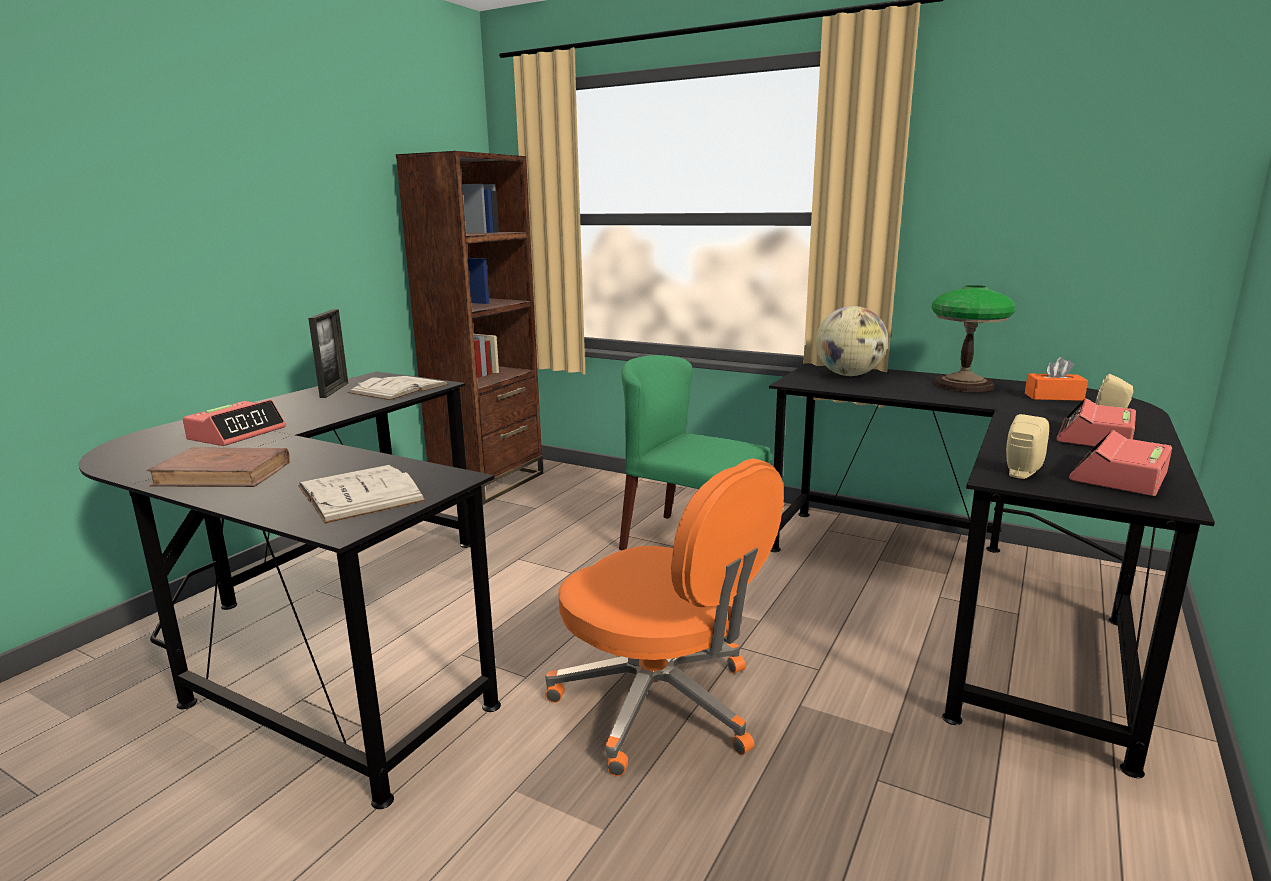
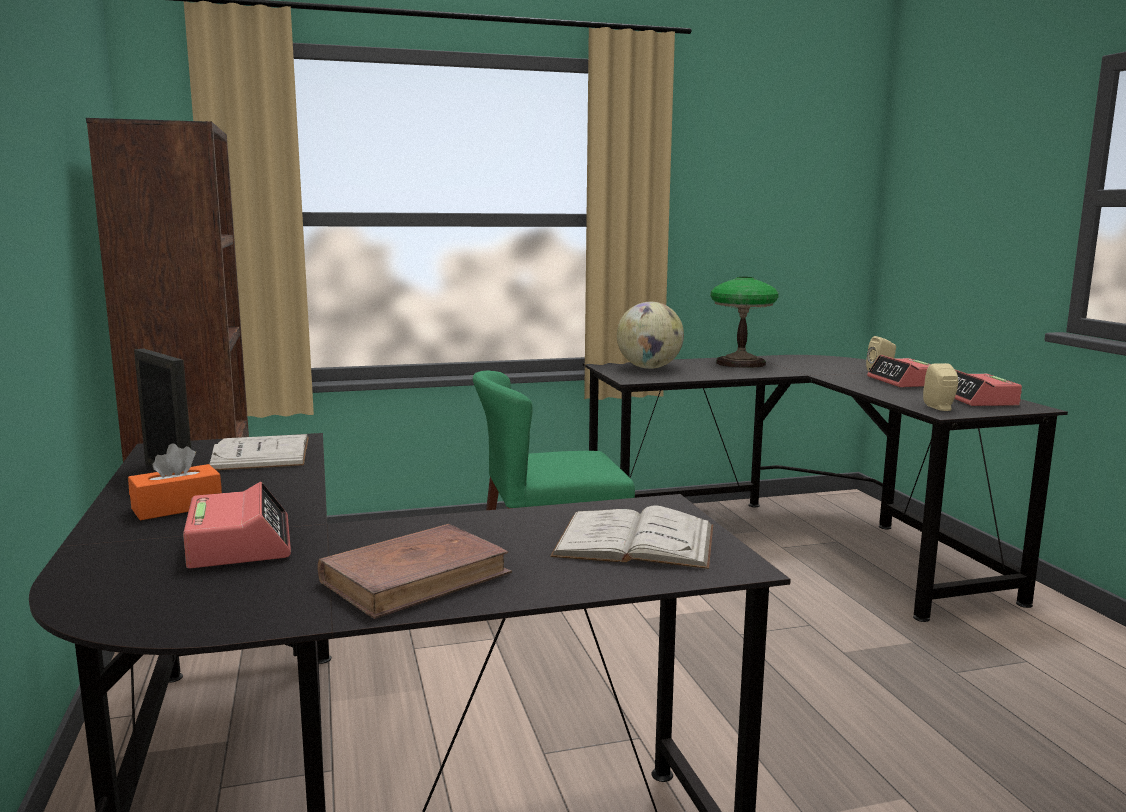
camera: 45 degrees left, 5 degrees down
orange office chair [545,459,784,776] -> none
orange tissue box [1025,357,1088,401] -> orange tissue box moved to [128,443,222,520]

